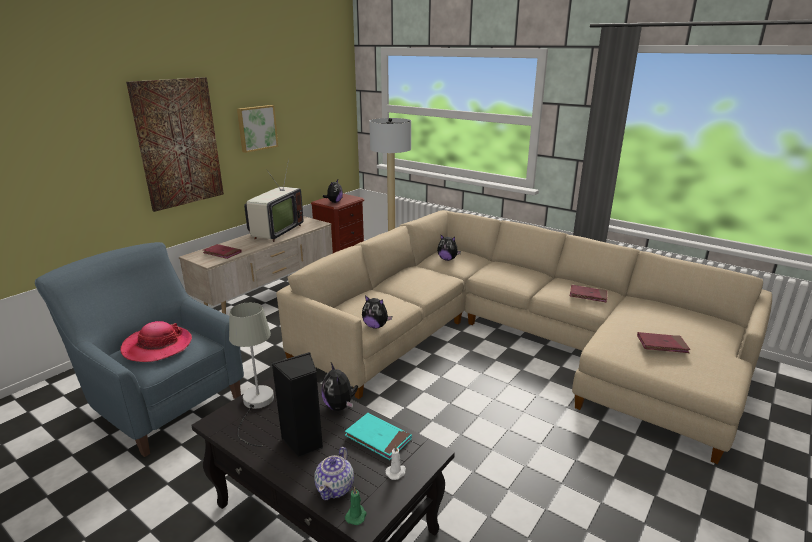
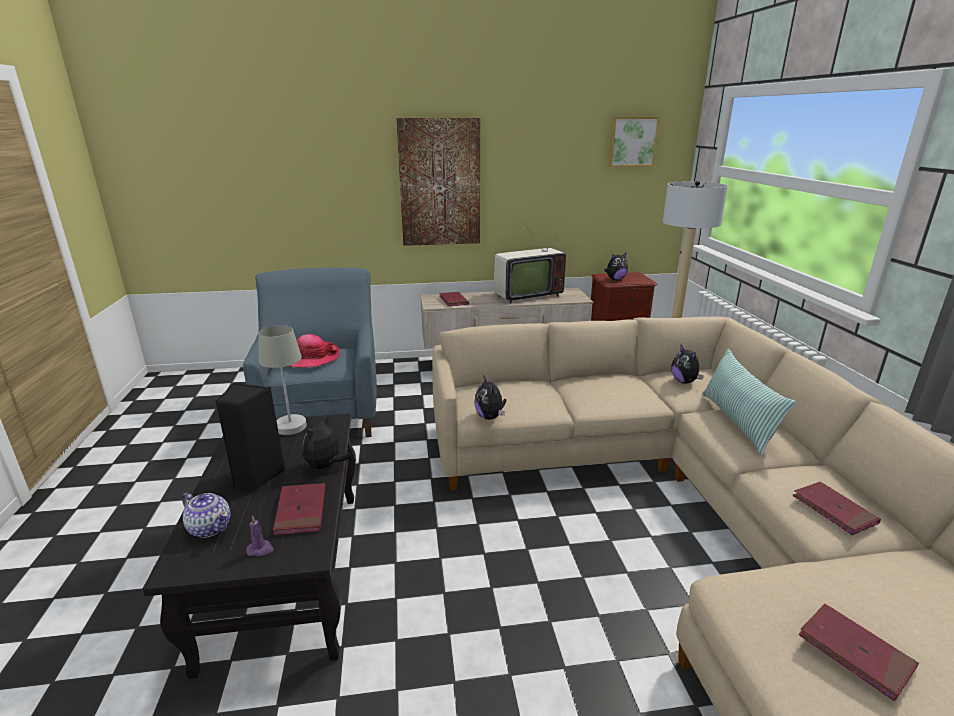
camera: 45 degrees right, 0 degrees up
picture [237,105,278,153] -> picture moved to [608,117,660,167]
teapot [314,447,354,500] -> teapot turned 120 degrees counterclockwise [182,493,230,538]
turquoise book [345,413,412,460] -> red book [273,483,325,536]
green candle [345,486,367,525] -> none
white candle [386,445,406,480] -> purple candle [246,516,274,556]
none -> pillow [702,349,796,455]

